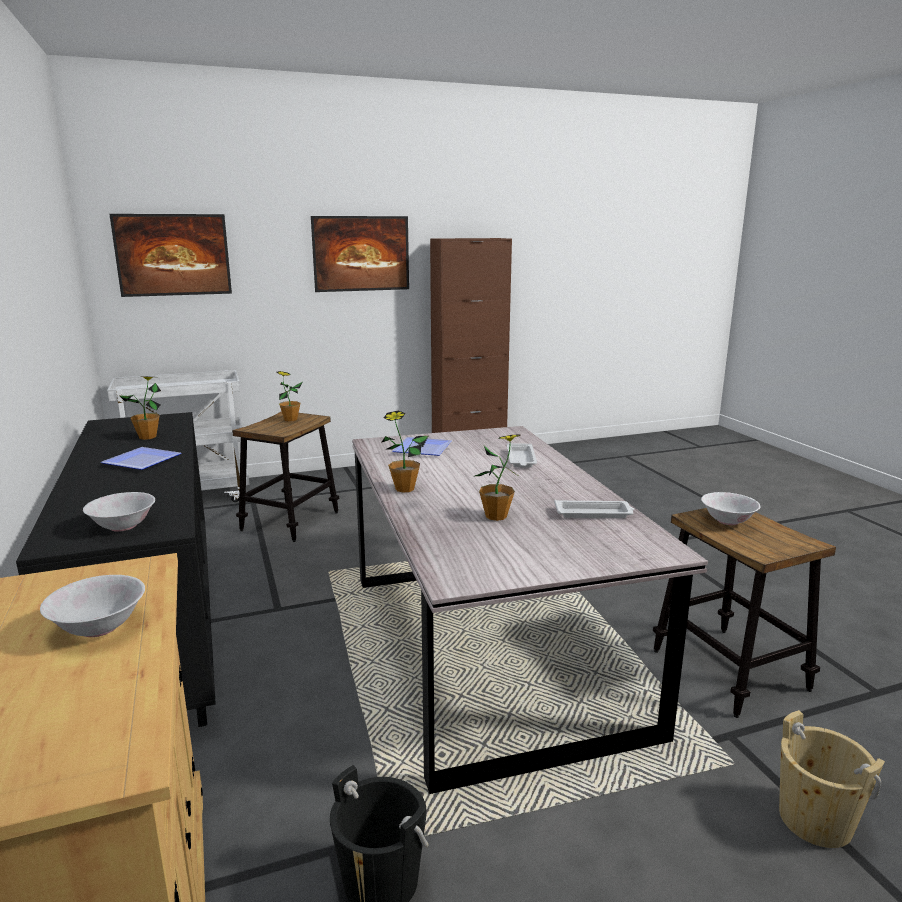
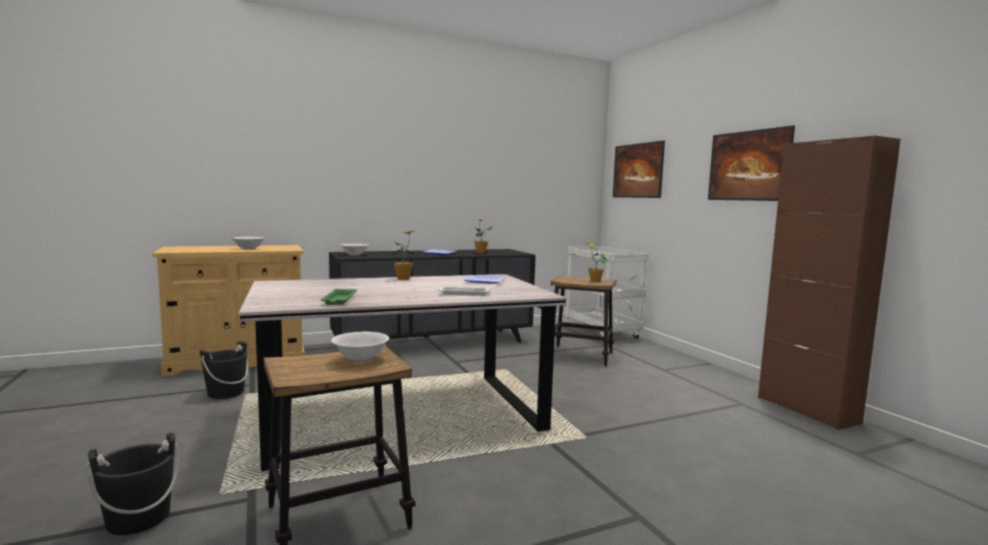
camera: 85 degrees right, 10 degrees down
potted plant [475,434,521,521] -> none
white tray [554,500,634,518] -> green tray [321,289,357,305]
beige bucket [779,710,885,848] -> black bucket [86,432,179,535]

